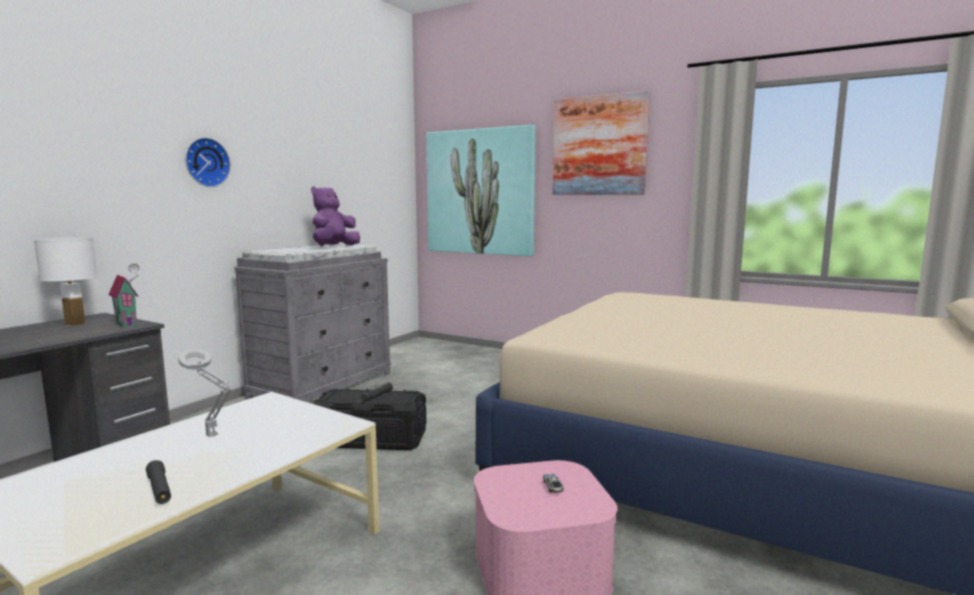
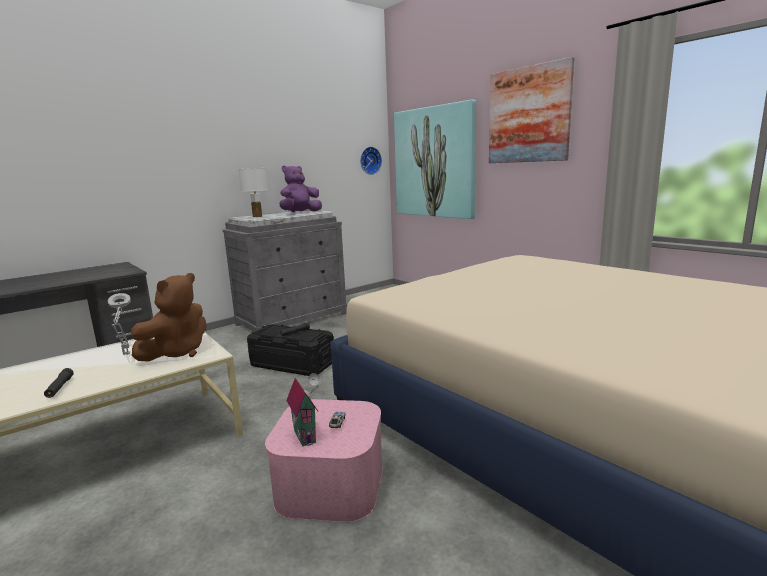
camera: 20 degrees right, 5 degrees up
white table lamp [34,237,98,326] -> white table lamp moved to [239,168,268,217]
toy house [108,263,140,327] -> toy house moved to [286,373,320,446]
wall clock [185,137,231,187] -> wall clock moved to [360,147,382,175]
none -> brown plush toy [131,273,207,362]

